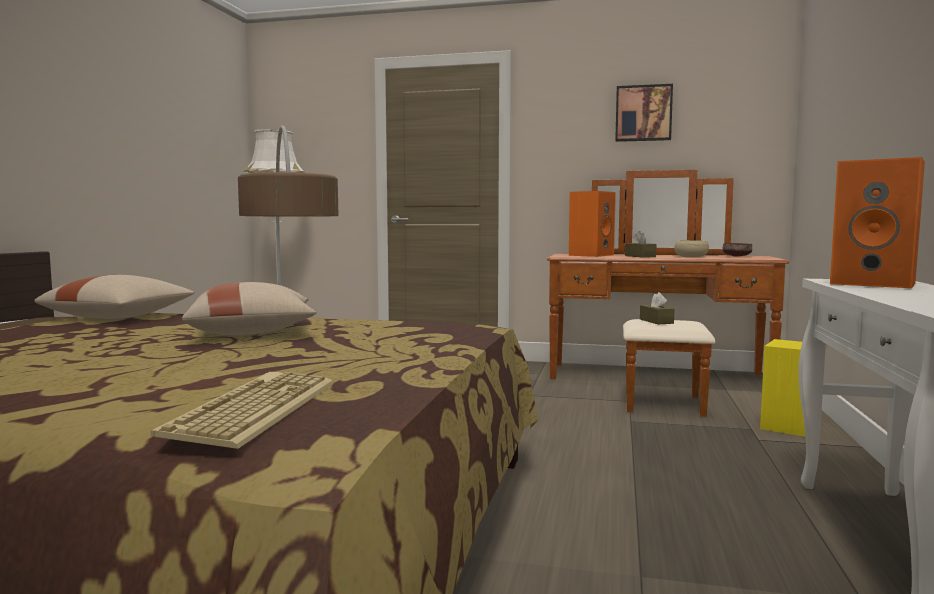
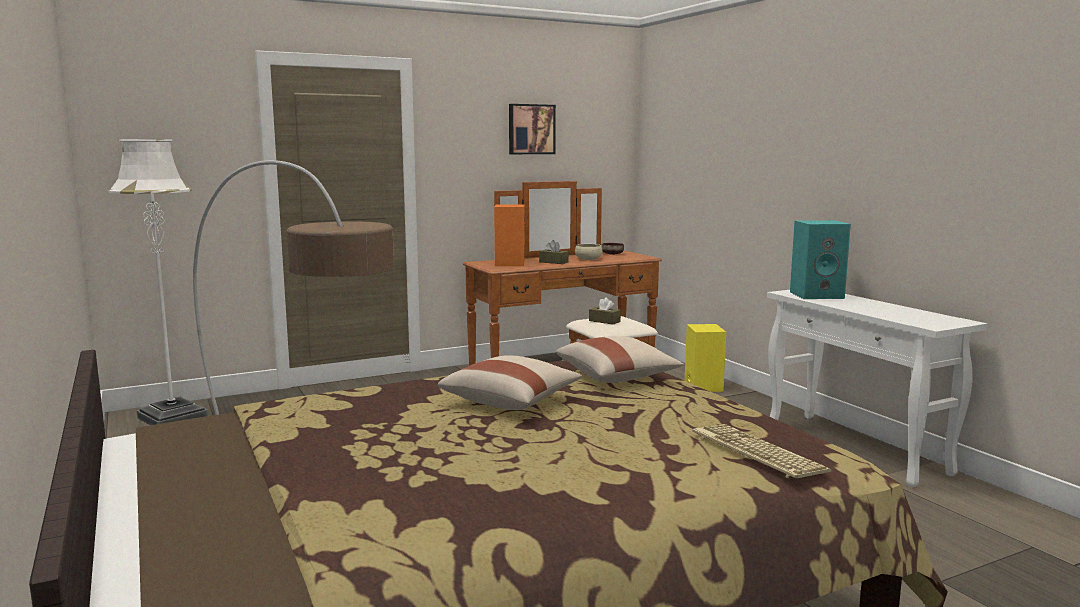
camera: 40 degrees left, 5 degrees up
beige pillow [34,275,195,319] -> beige pillow moved to [556,336,684,383]
orange speaker [830,157,925,288] -> turquoise speaker [790,220,851,299]

